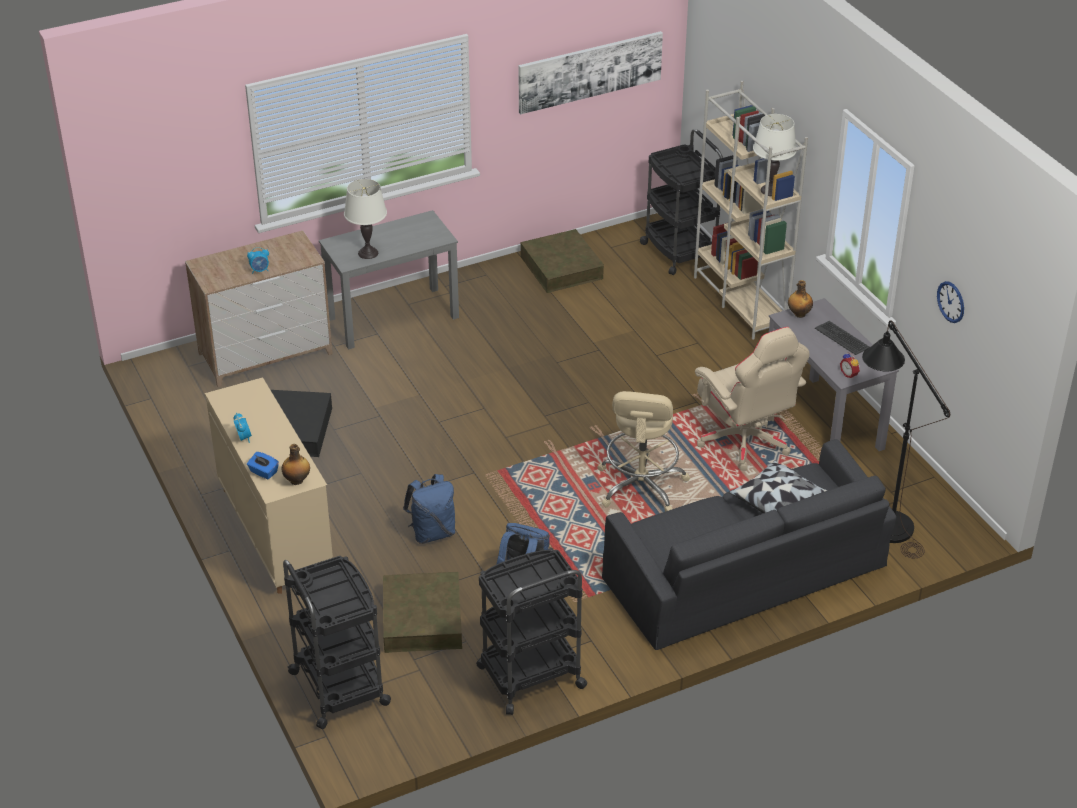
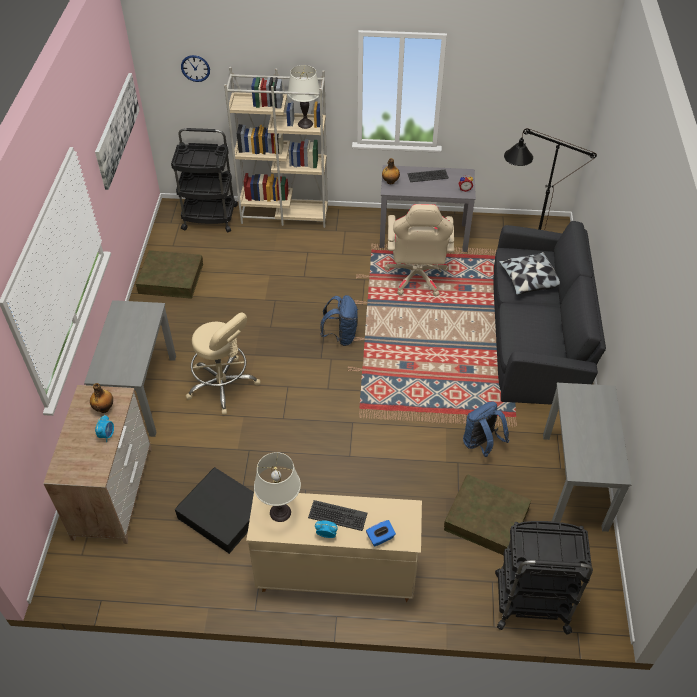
camera: 60 degrees left, 10 degrees up
bottle [282,444,310,485] -> bottle moved to [90,383,113,413]
white table lamp [344,179,387,259] -> white table lamp moved to [254,452,301,522]
blue backpack [403,474,455,544] -> blue backpack moved to [320,295,358,346]
black cart [476,548,587,715] -> grey desk [543,383,632,532]
beige stool [597,391,690,512] -> beige stool moved to [186,313,260,415]
beige office chair [695,327,810,471] -> beige office chair turned 90 degrees clockwise [384,204,454,297]
wall clock [937,281,964,323] -> wall clock moved to [181,55,210,82]
none -> keyboard [308,500,368,531]

